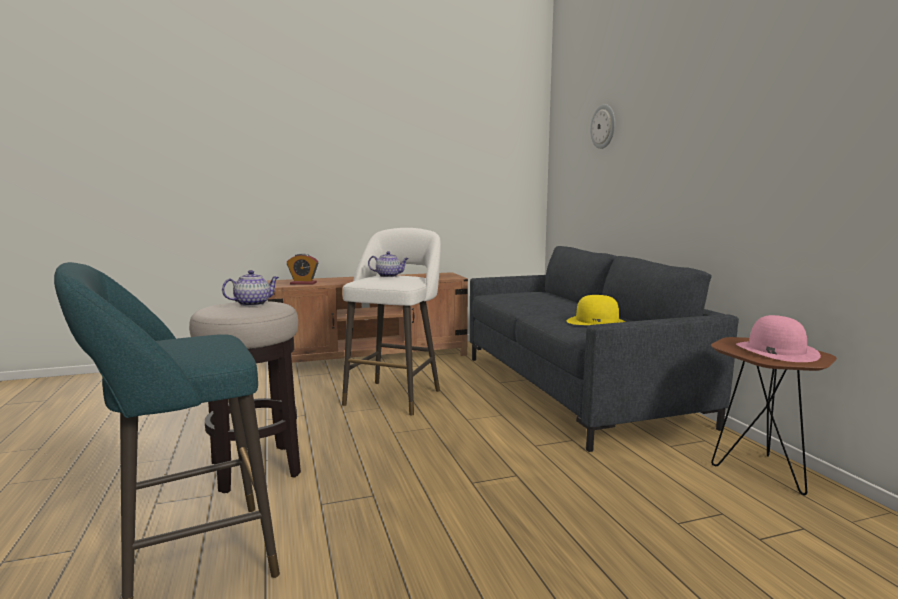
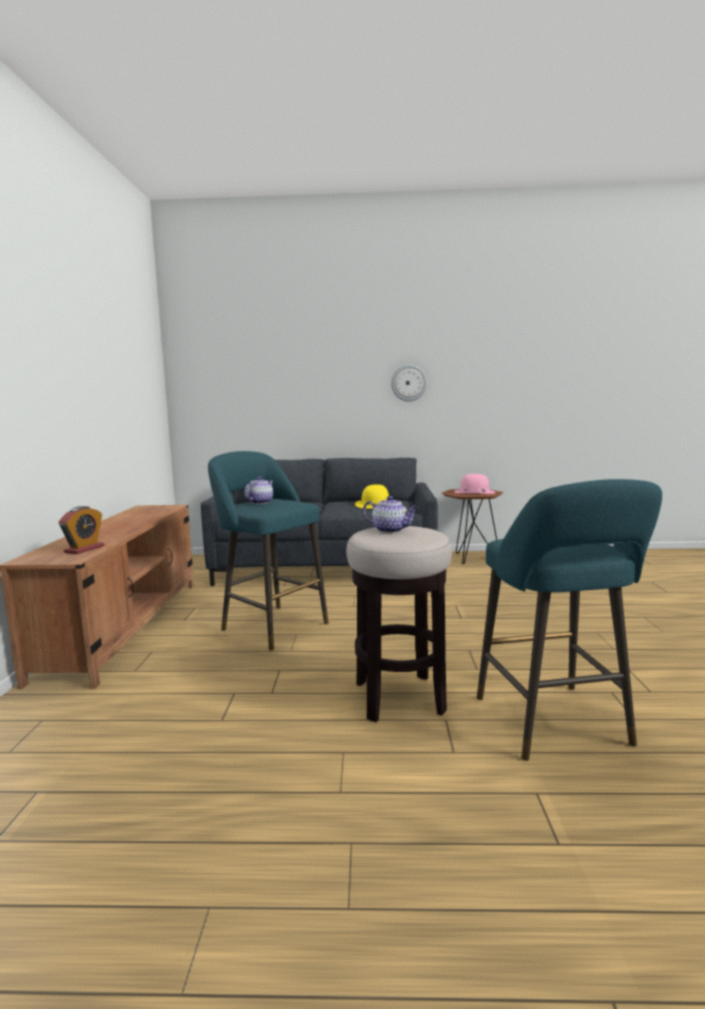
camera: 70 degrees left, 0 degrees up
teapot [222,270,279,306] -> teapot turned 135 degrees clockwise [363,496,418,533]
white stool [342,228,441,415] -> turquoise stool [208,451,329,650]
wall clock [590,104,615,149] -> wall clock moved to [391,365,427,401]

